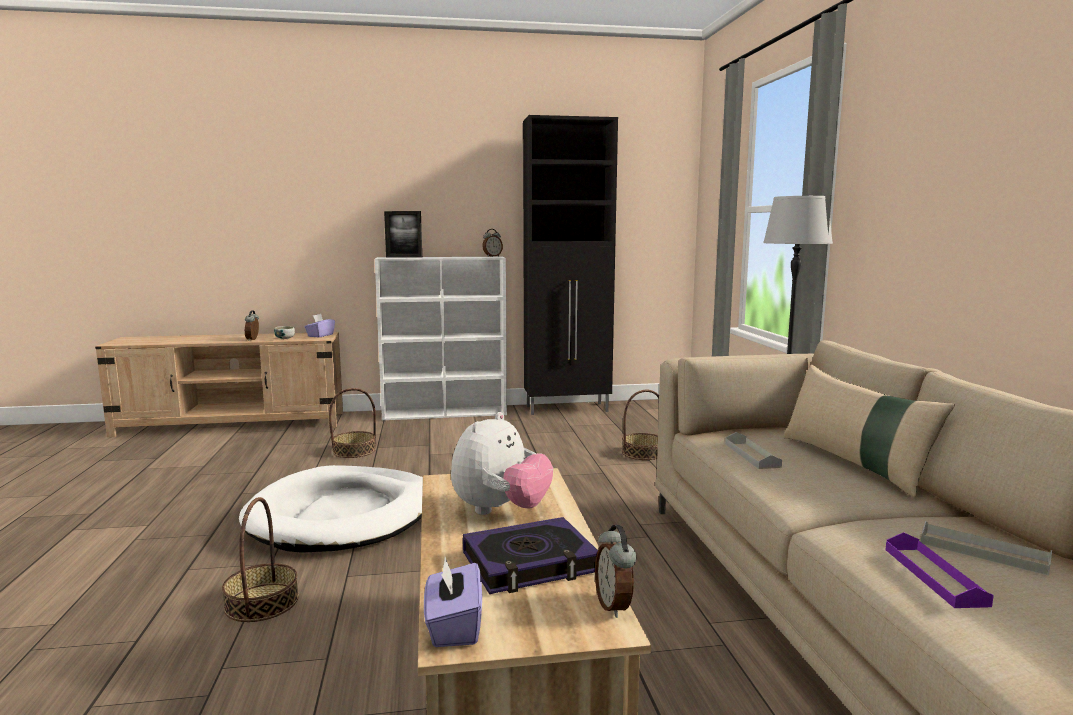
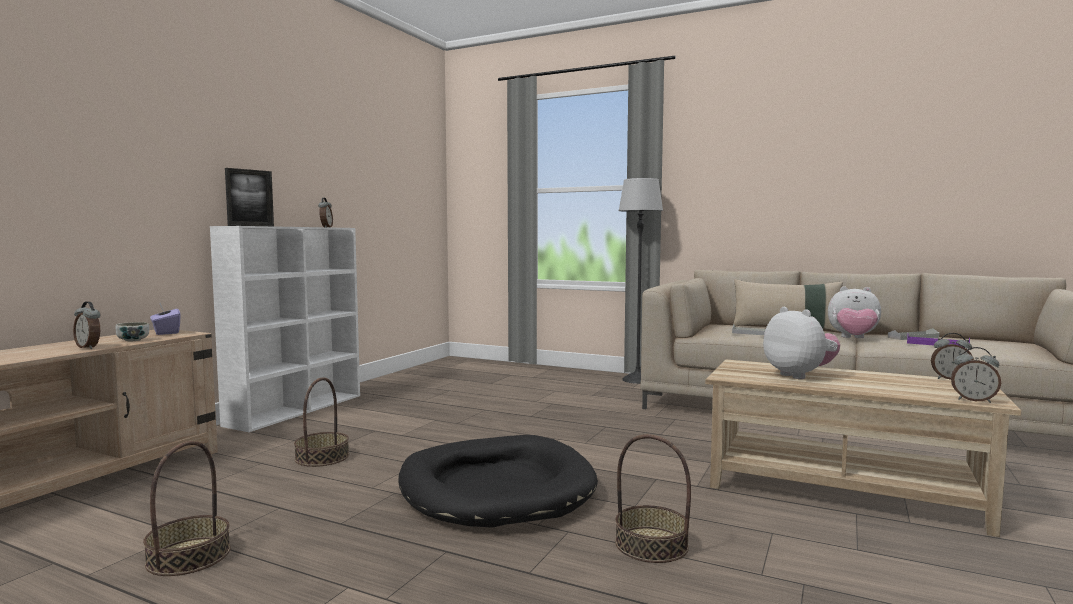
camera: 55 degrees left, 5 degrees down
white dog bed [239,465,423,553] -> black dog bed [398,435,598,528]
purple tissue box [424,557,482,647] -> alarm clock [951,347,1001,403]
book [463,517,598,594] -> none
black cabinet [523,115,618,415] -> none
basket [622,390,659,460] -> basket moved to [143,441,231,576]
none -> plush toy [828,286,881,338]

